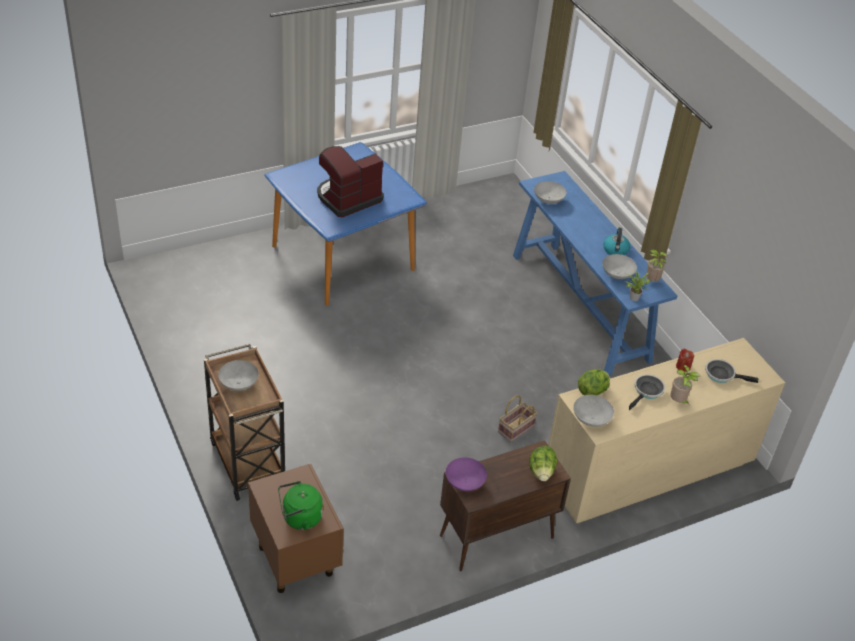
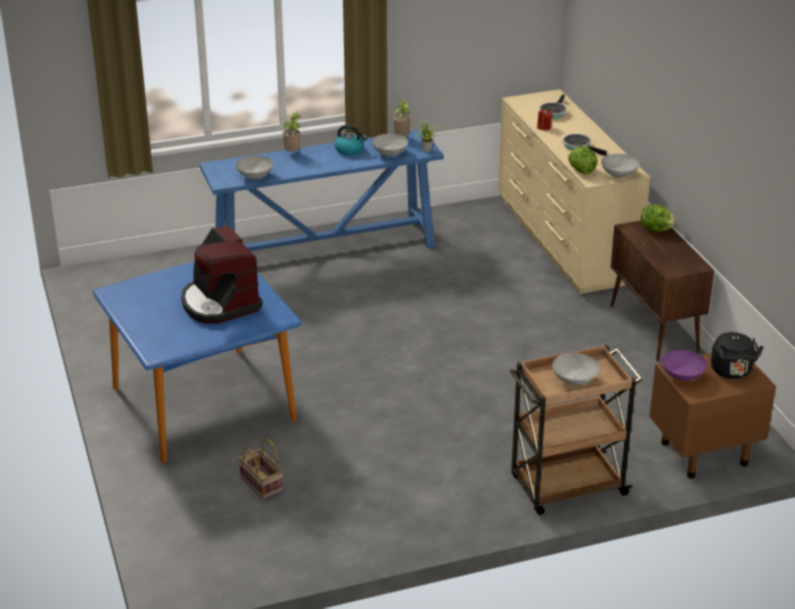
camera: 80 degrees left, 10 degrees down
green kettle [278,481,323,530] -> black kettle [711,332,764,379]
purple bowl [446,458,487,491] -> purple bowl moved to [661,350,707,381]
basket [498,395,537,442] -> basket moved to [239,438,283,500]
potted plant [670,365,700,406] -> potted plant moved to [283,112,301,151]

